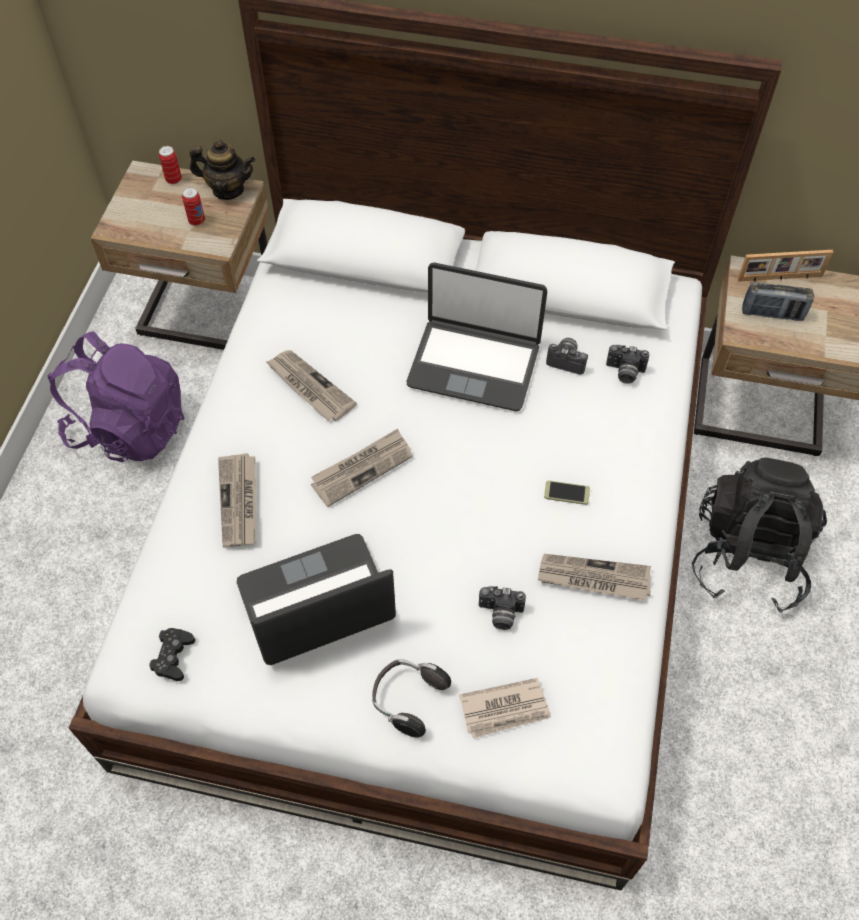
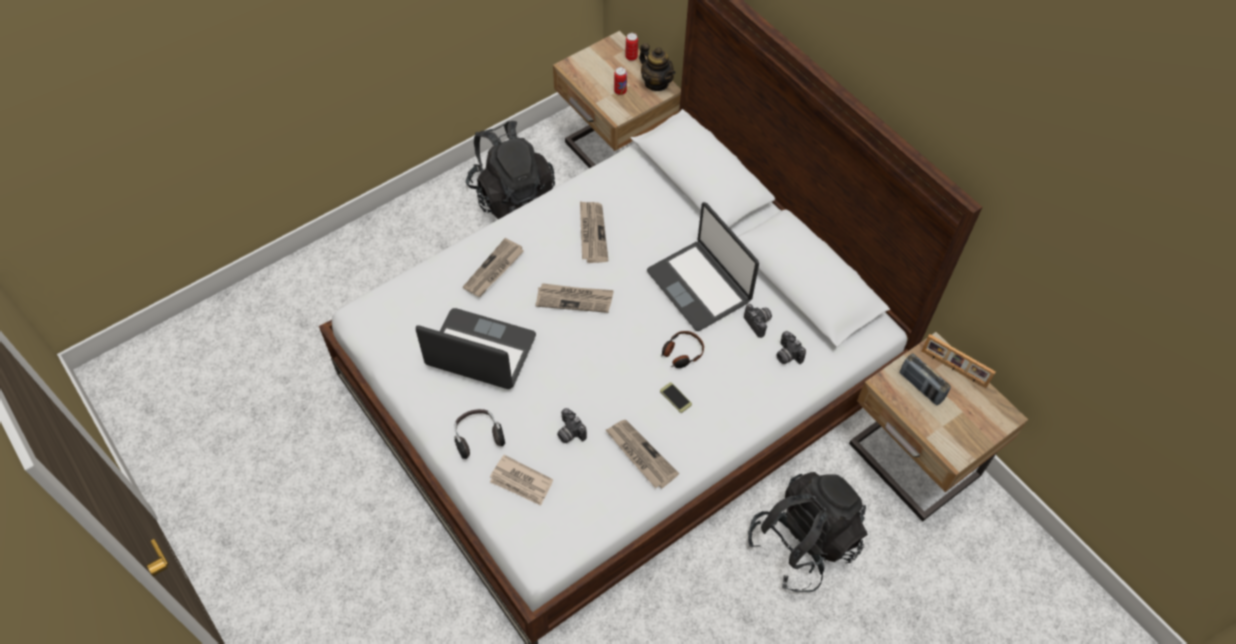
camera: 40 degrees right, 0 degrees up
purple backpack [48,332,185,462] -> black backpack [466,121,555,219]
black game controller [149,628,195,681] -> none
none -> headphones [661,331,704,368]

